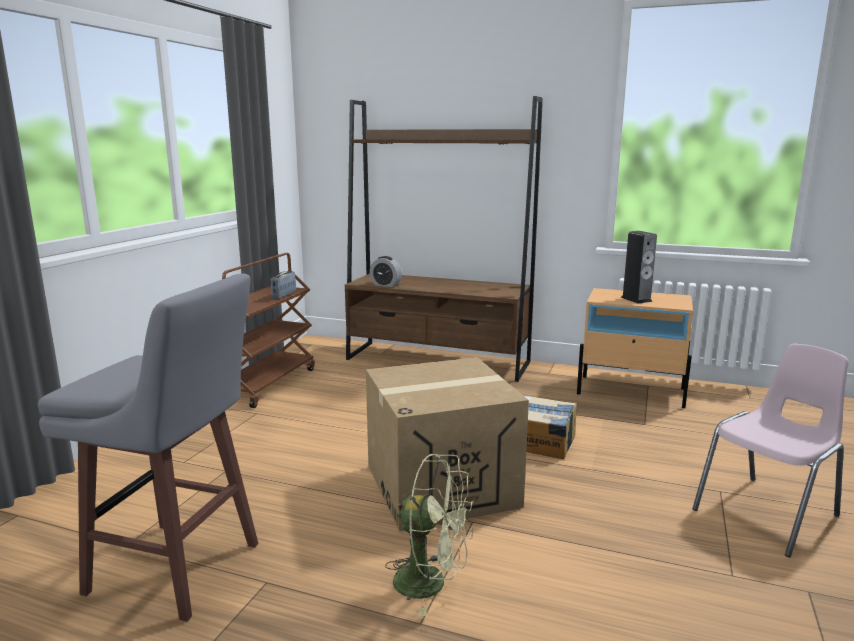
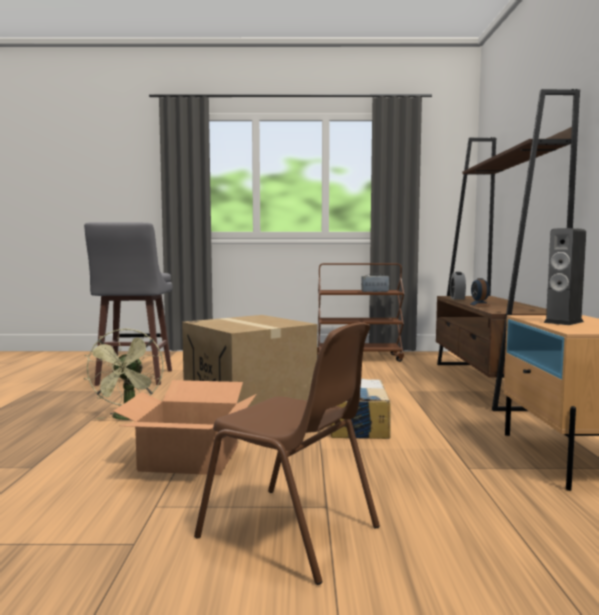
camera: 70 degrees right, 10 degrees down
pink chair [692,344,849,557] -> brown chair [194,322,380,585]
none -> cardboard box [113,380,256,475]
none -> alarm clock [469,278,491,306]

